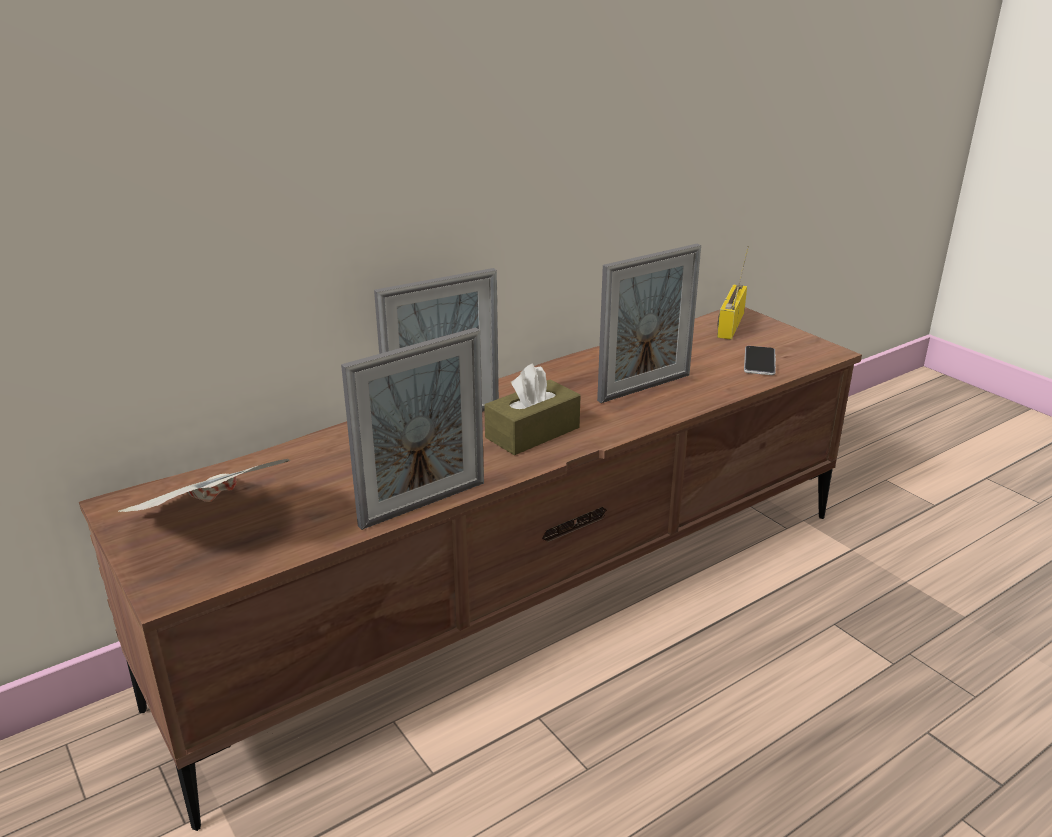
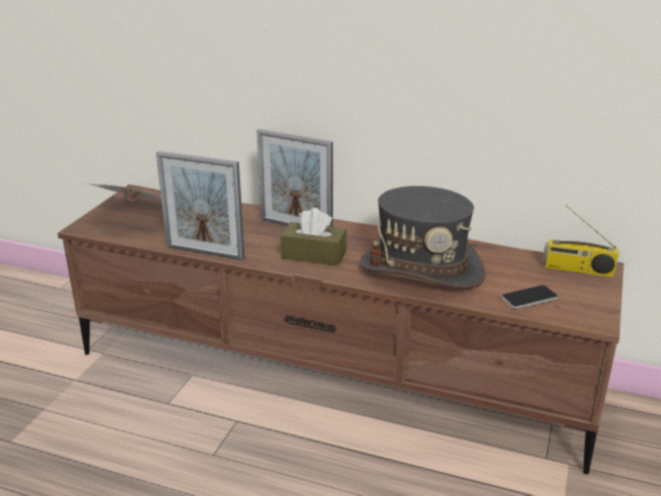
camera: 55 degrees right, 0 degrees up
picture frame [597,244,701,403] -> grey hat [359,186,485,289]
radio [717,246,749,340] -> radio turned 150 degrees counterclockwise [542,205,619,277]

